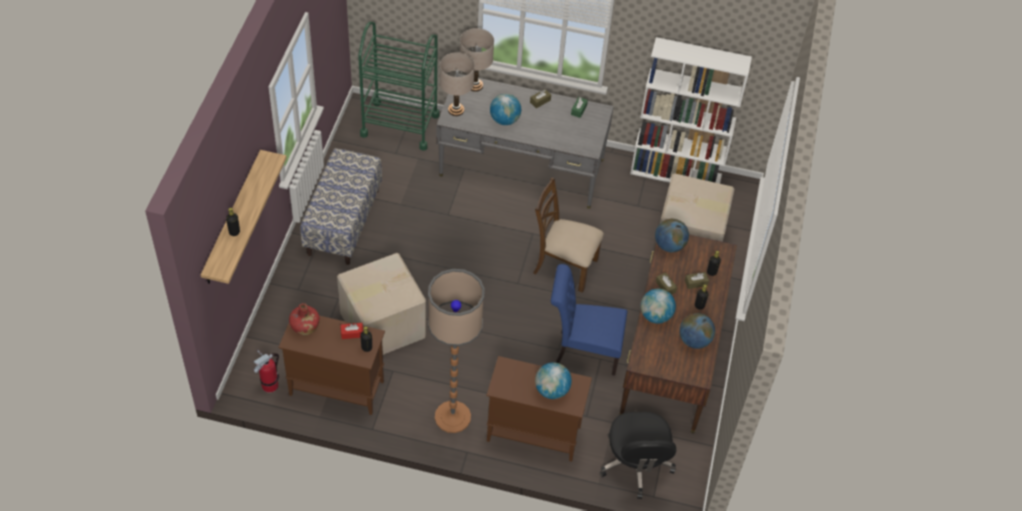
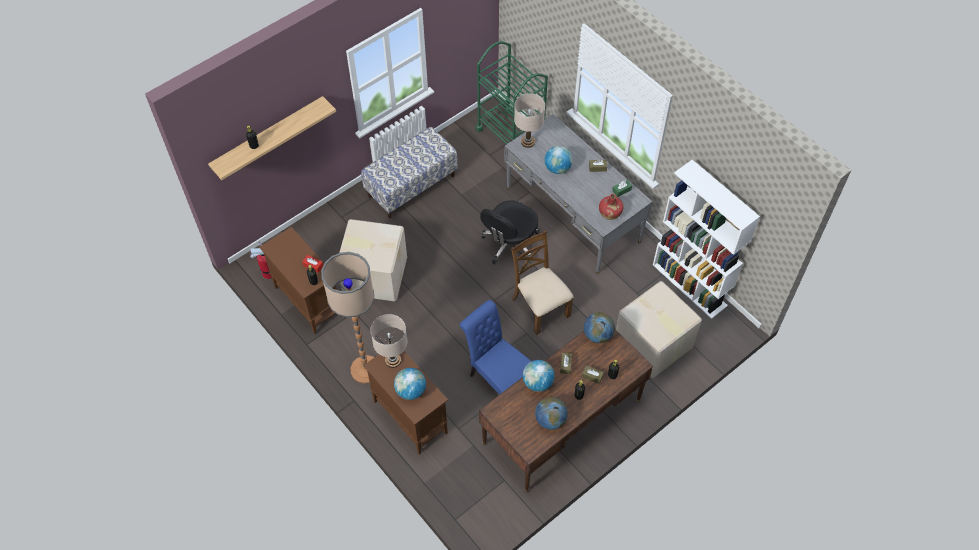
camera: 40 degrees right, 5 degrees up
red bottle [289,303,320,335] -> red bottle moved to [599,194,623,220]
beige table lamp [460,28,494,92] -> beige table lamp moved to [371,314,408,368]
black office chair [599,412,676,499] -> black office chair moved to [480,200,541,264]

